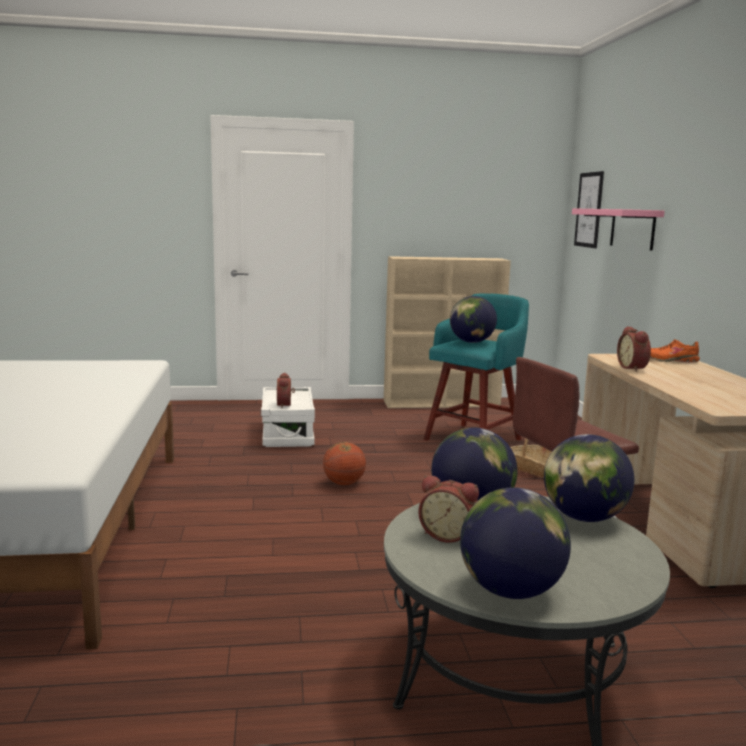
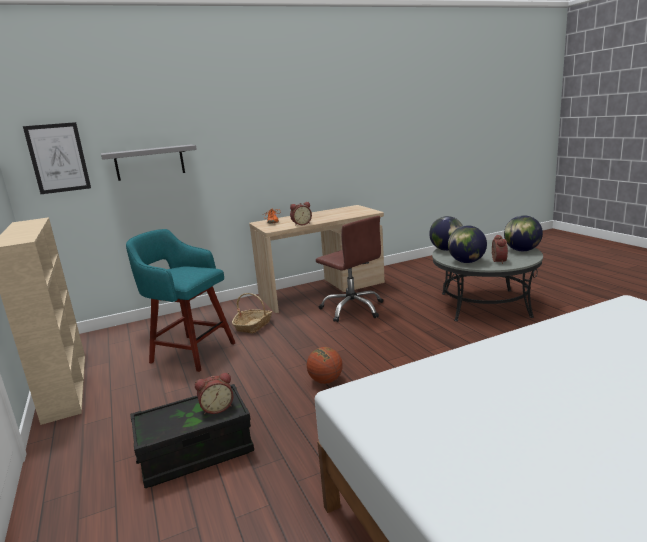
camera: 105 degrees left, 5 degrees up
white storage box [261,387,315,447] -> black storage box [130,384,254,488]
globe [450,296,497,343] -> none
pink shelf [572,209,665,251] -> grey shelf [101,145,197,181]

